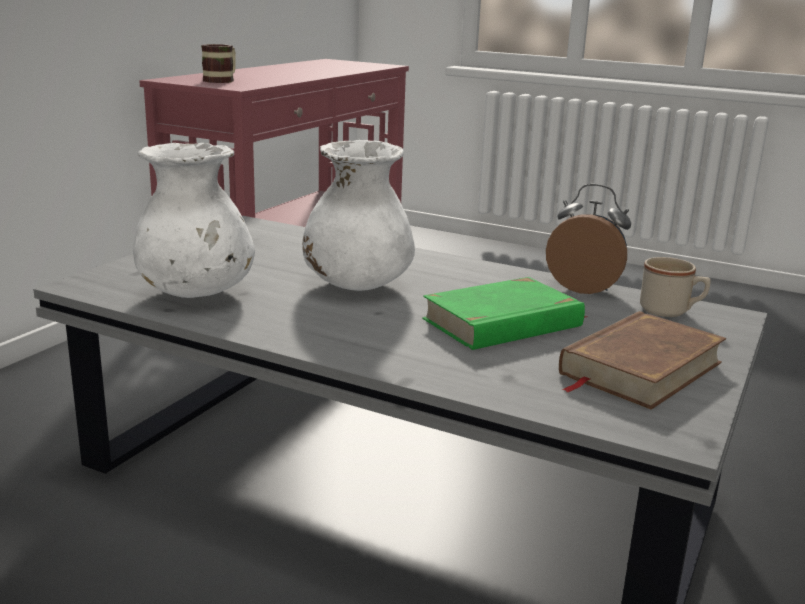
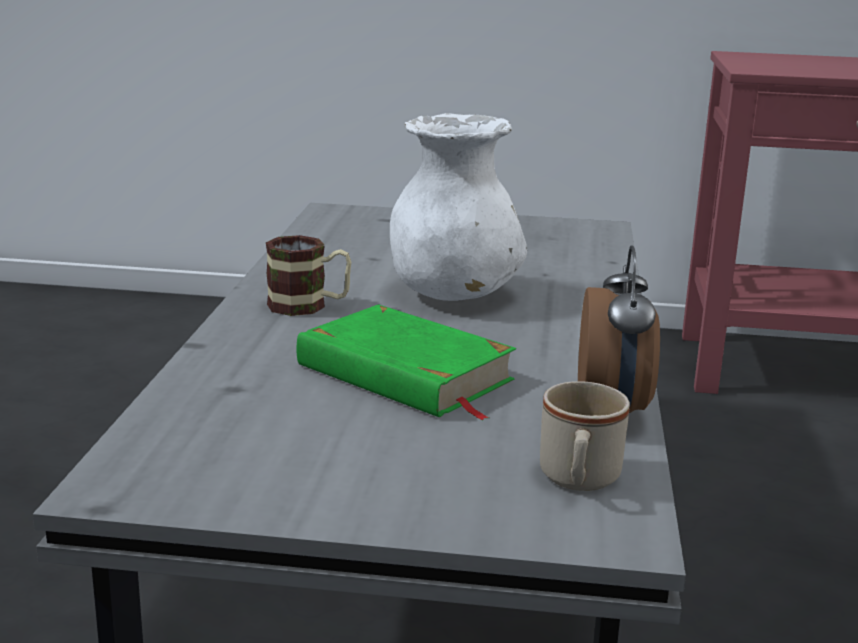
camera: 70 degrees right, 0 degrees up
white vase [133,143,255,298] -> none
mug [201,44,236,83] -> mug moved to [266,235,351,316]
brown book [559,311,726,409] -> none

